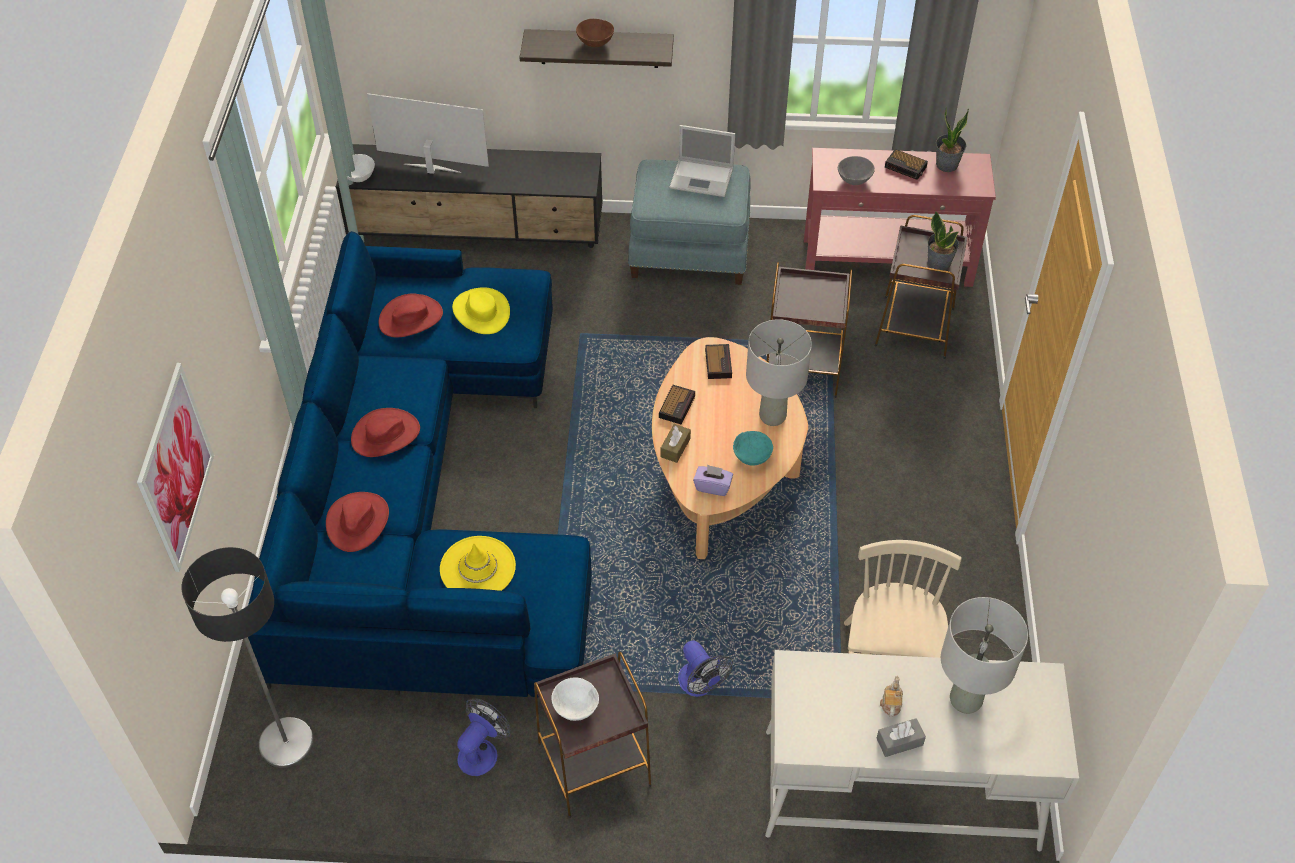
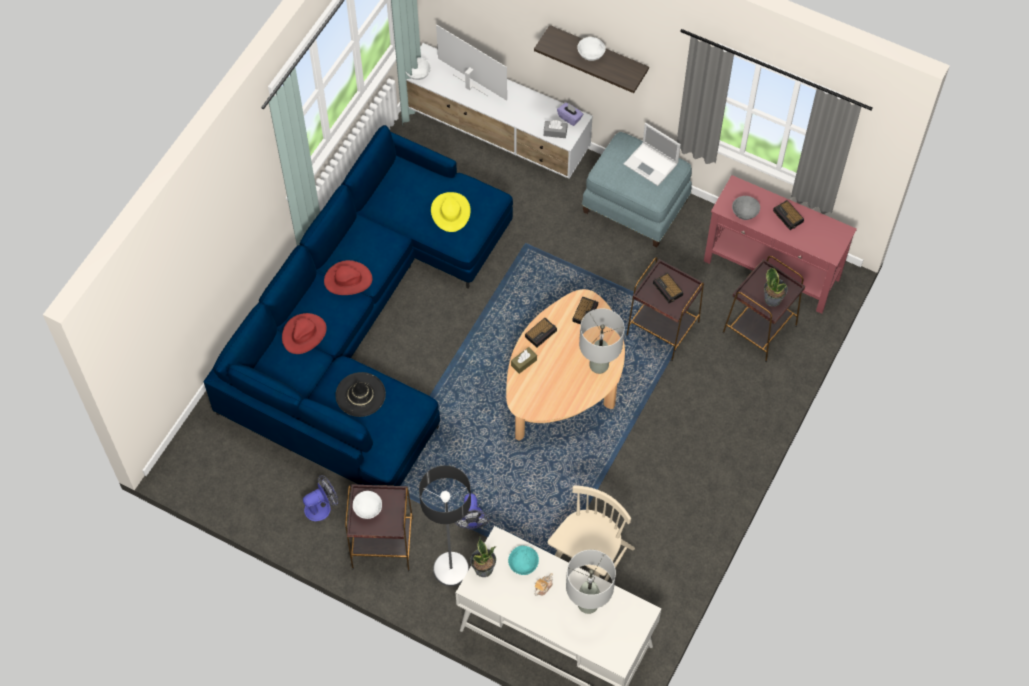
camera: 25 degrees right, 10 degrees up
picture [137,363,214,572] -> none
floor lamp [182,547,314,768] -> floor lamp moved to [419,465,471,586]
black tv stand [336,144,603,248] -> white tv stand [406,43,593,179]
red hat [378,294,443,338] -> none
yellow hat [440,536,516,591] -> black hat [335,372,386,417]
brown bowl [576,19,614,47] -> white bowl [577,37,606,61]
purple tissue box [693,465,733,496] -> purple tissue box moved to [557,103,583,126]
turquoise bowl [733,431,773,466] -> turquoise bowl moved to [508,545,539,575]
grey tissue box [876,718,926,757] -> grey tissue box moved to [544,120,567,138]
potted plant [936,107,969,172] -> potted plant moved to [470,537,496,577]
none -> alarm clock [653,273,683,303]

